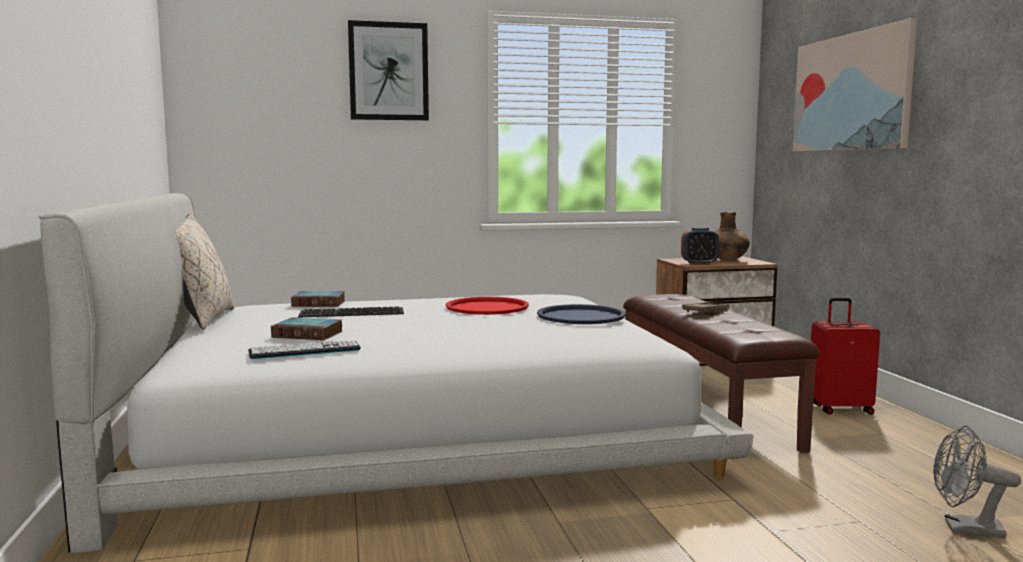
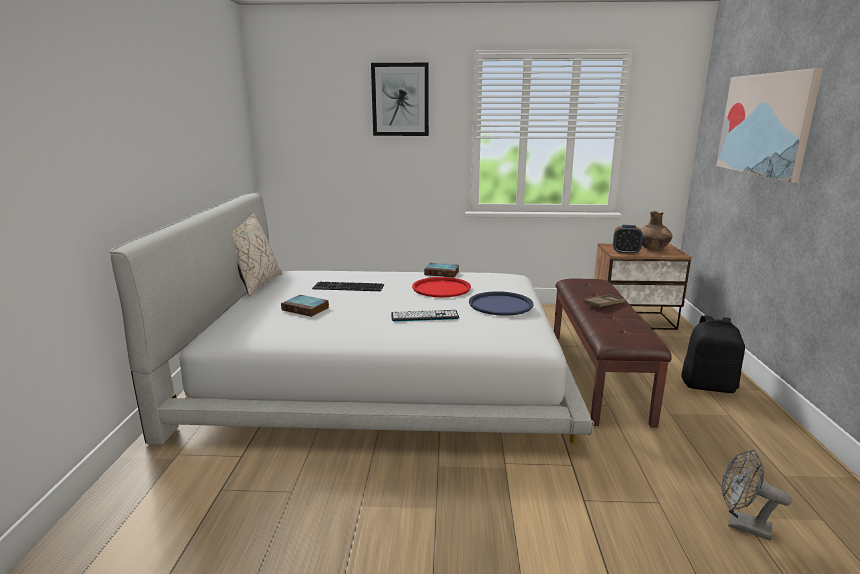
camera: 15 degrees right, 10 degrees up
keyboard [248,340,361,359] -> keyboard moved to [391,310,459,322]
book [291,291,345,307] -> book moved to [424,263,459,277]
red suitcase [811,298,880,415] -> black backpack [681,316,745,393]

